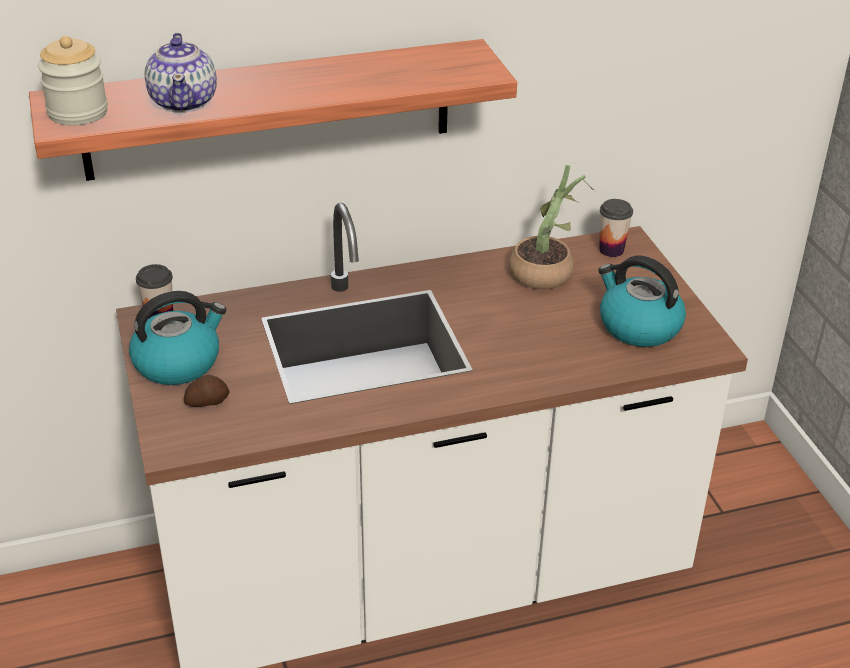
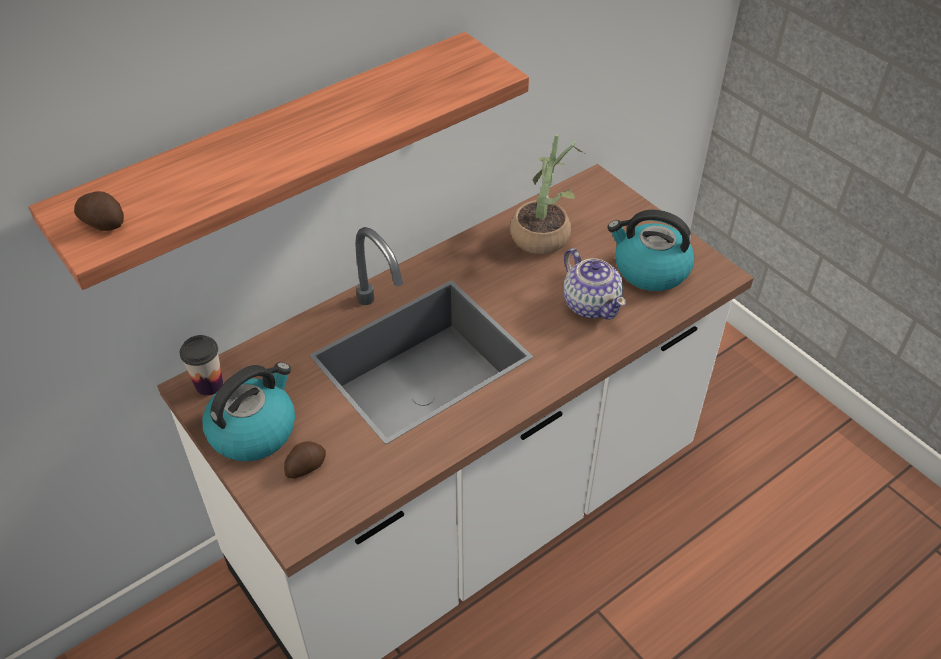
camera: 20 degrees left, 10 degrees up
jar [38,36,108,125] -> potato [74,191,124,231]
teapot [144,33,217,113] -> teapot moved to [563,248,626,320]
cup [599,199,633,257] -> none

